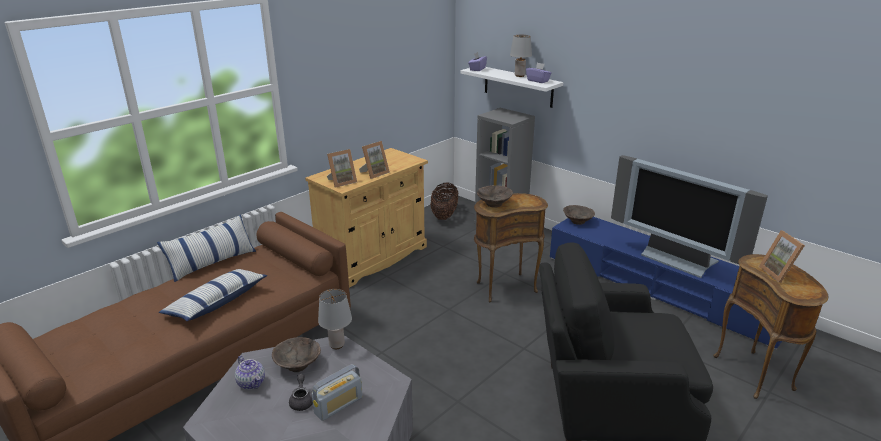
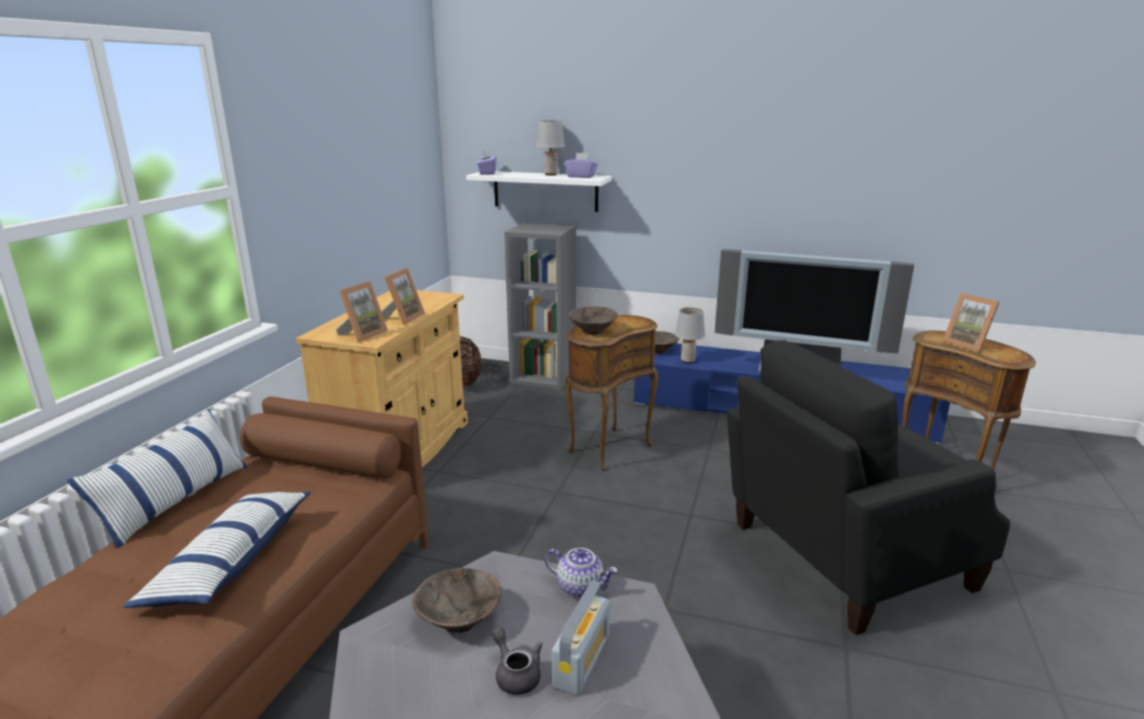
camera: 25 degrees left, 5 degrees down
teapot [235,356,265,389] -> teapot moved to [545,548,618,598]
grey table lamp [318,289,352,349] -> grey table lamp moved to [675,307,705,363]

